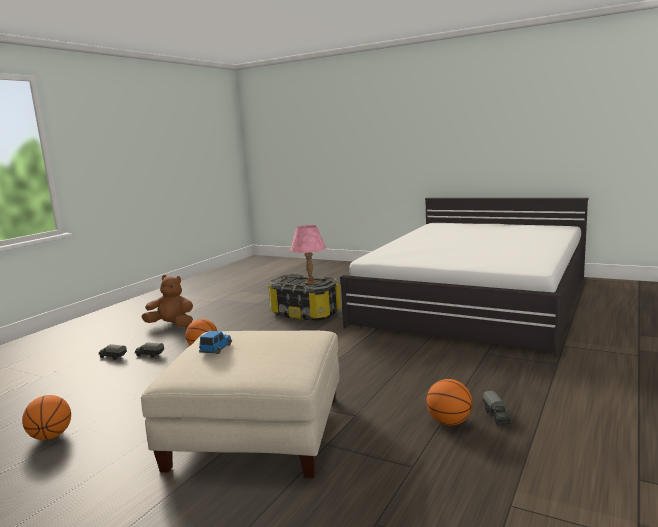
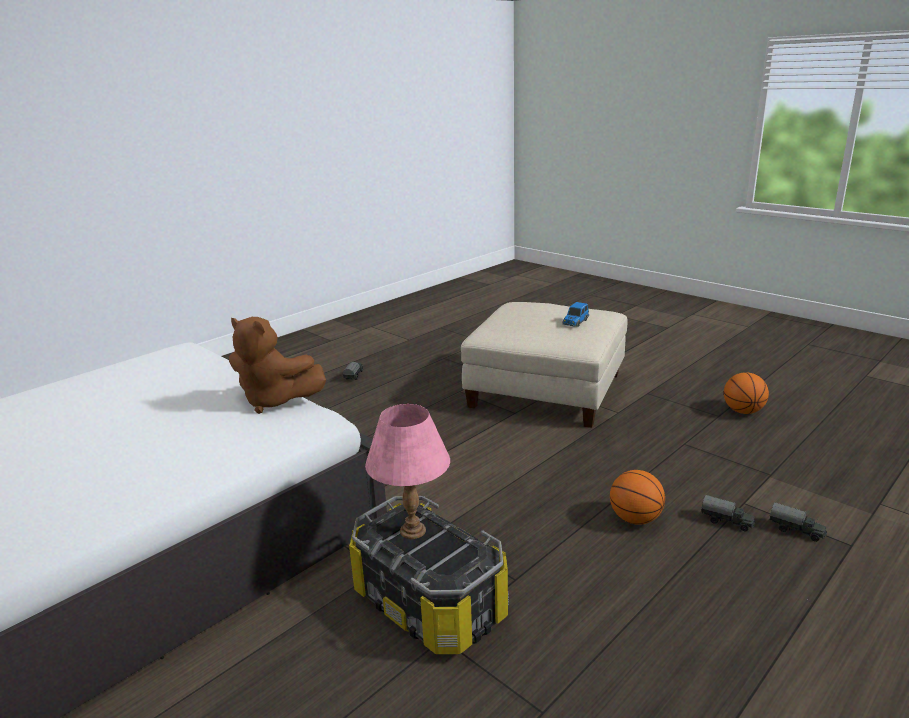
camera: 165 degrees left, 10 degrees up
brown plush toy [141,275,193,327] -> brown plush toy moved to [229,317,326,414]
basketball [426,379,473,425] -> none

